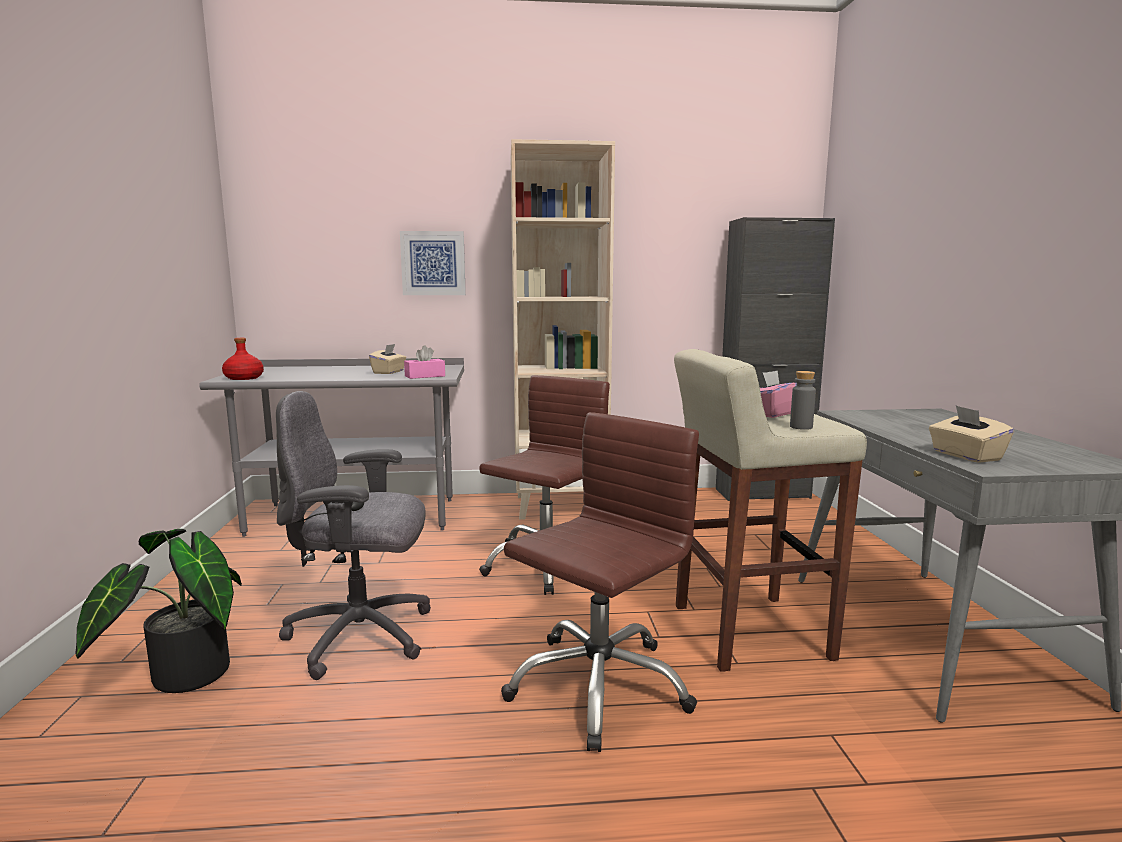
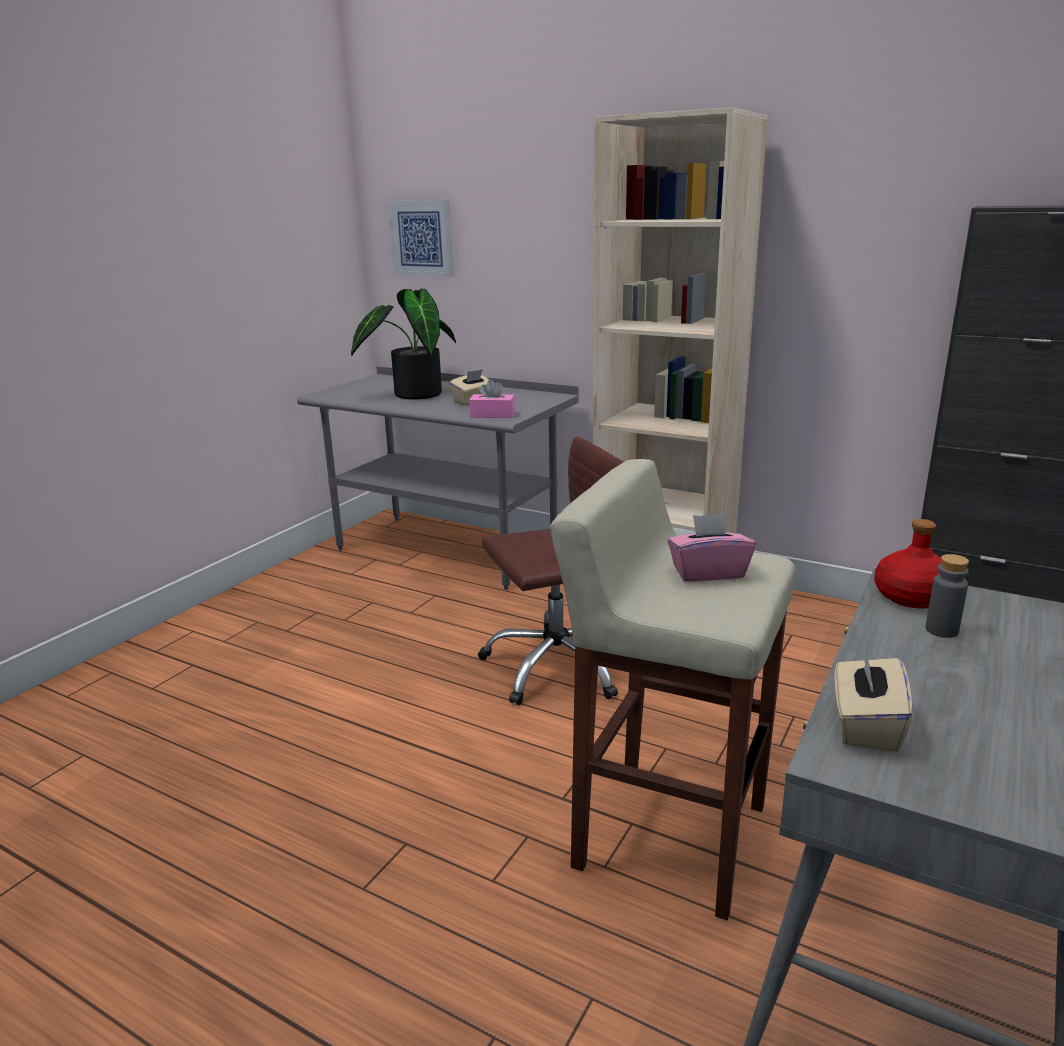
camera: 35 degrees right, 10 degrees up
potted plant [75,529,242,693] -> potted plant moved to [351,289,456,400]
red bottle [222,338,264,380] -> red bottle moved to [874,519,941,608]
grey office chair [276,391,431,680] -> none
picture [400,231,466,295] -> picture moved to [388,200,453,277]
brown office chair [501,412,699,752] -> none
grey bottle [790,371,816,430] -> grey bottle moved to [925,554,969,638]

